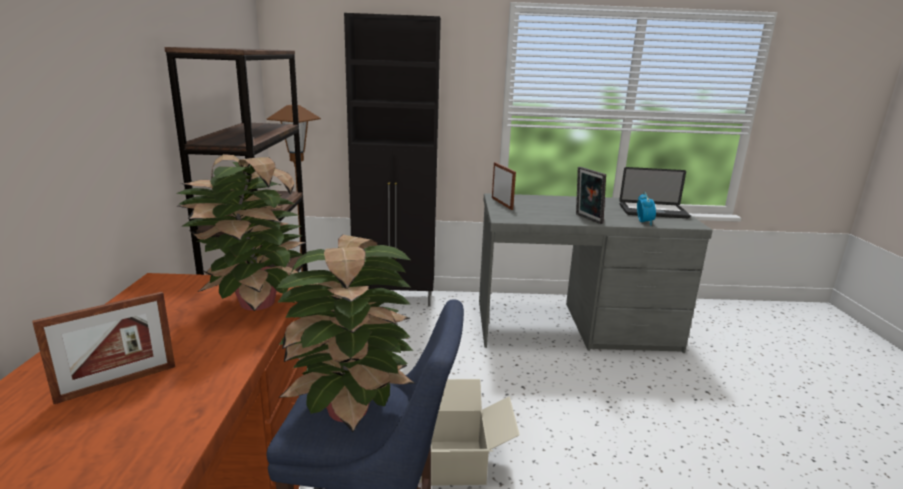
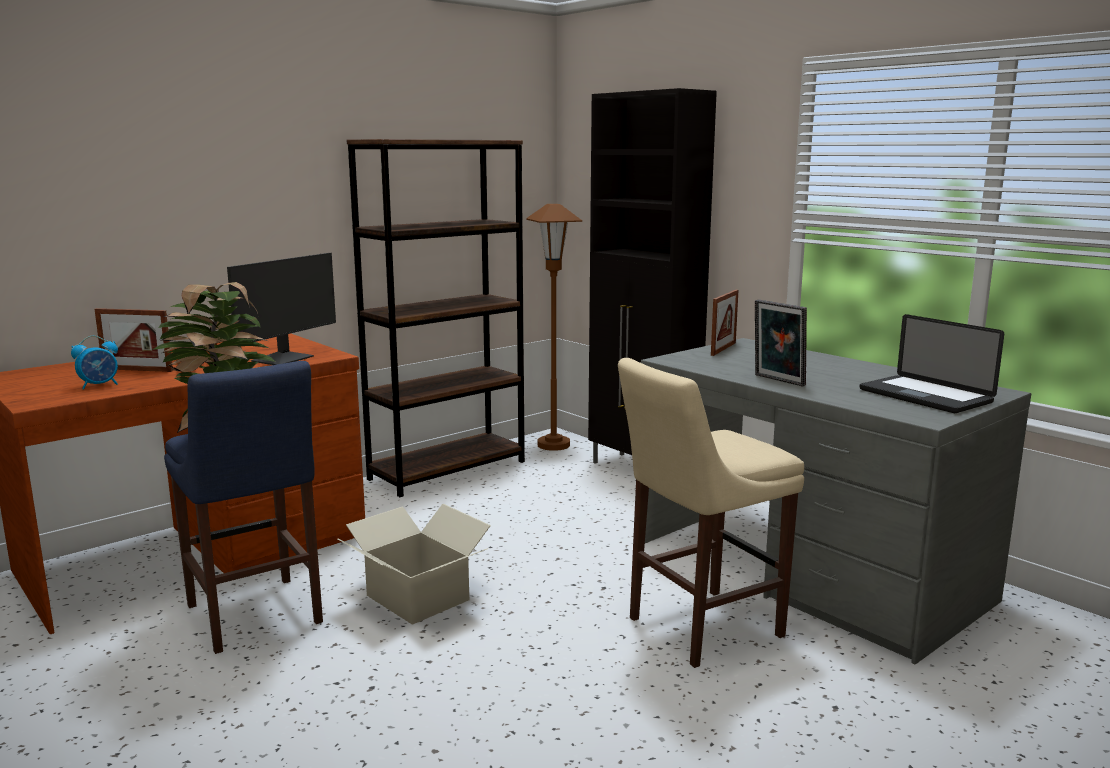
camera: 50 degrees right, 5 degrees down
potted plant [176,154,307,311] -> monitor [227,253,336,365]
picture frame [576,167,606,224] -> picture frame turned 60 degrees counterclockwise [755,300,807,386]
alarm clock [637,192,656,226] -> alarm clock moved to [71,336,118,390]
none -> beige stool [618,358,804,668]

